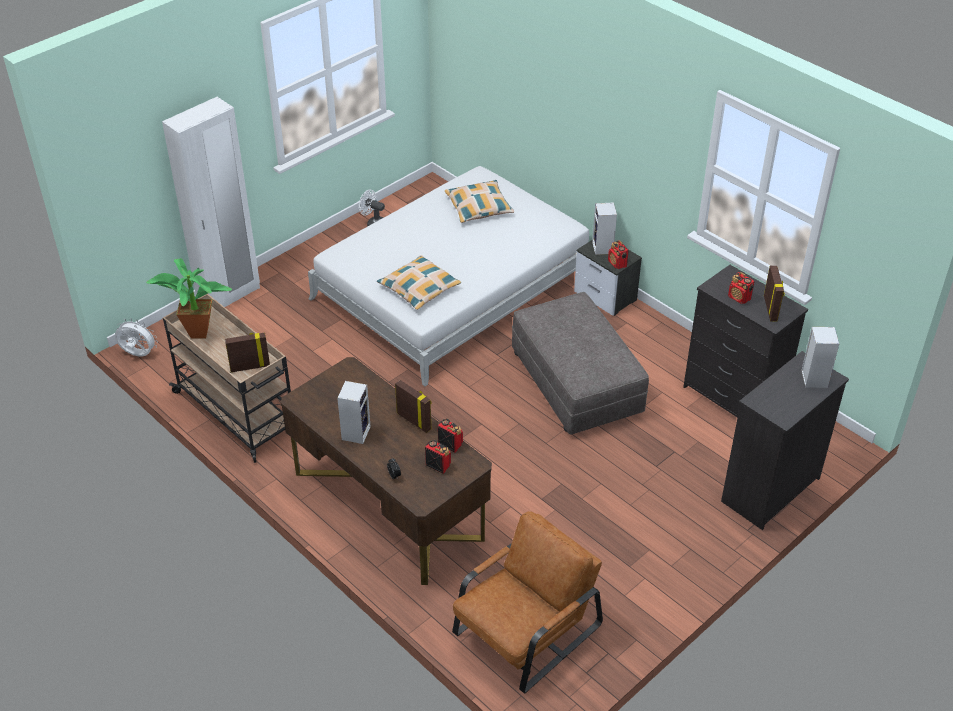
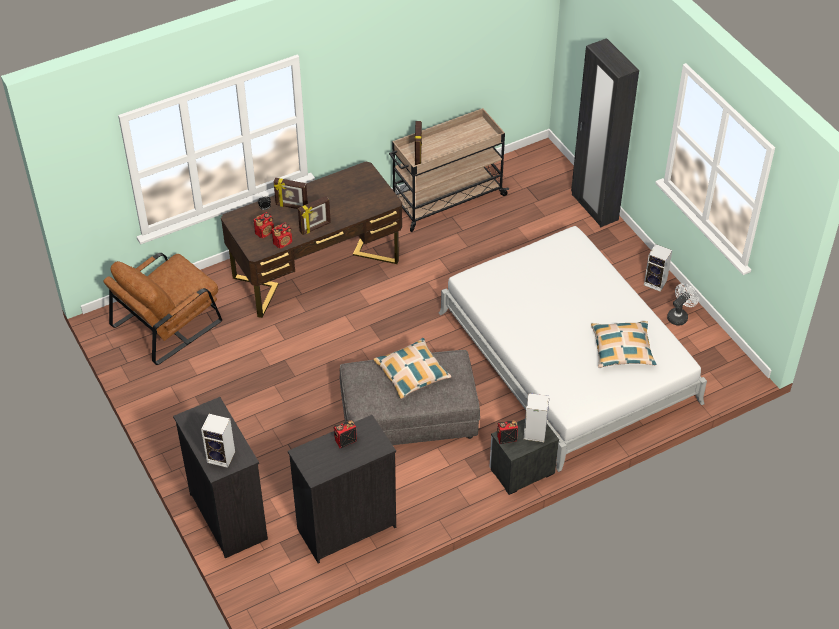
camera: 105 degrees right, 5 degrees up
white fan [115,318,158,356] -> none
potted plant [146,258,232,338] -> none
white wardrobe [162,97,260,307] -> black wardrobe [571,38,639,227]
speaker [337,381,371,444] -> speaker moved to [644,244,672,292]
pillow [377,255,461,310] -> pillow moved to [373,338,451,399]
brown armchair [452,511,603,693] -> brown armchair turned 75 degrees clockwise [103,253,222,365]
picture frame [764,265,785,321] -> picture frame moved to [274,178,308,209]

